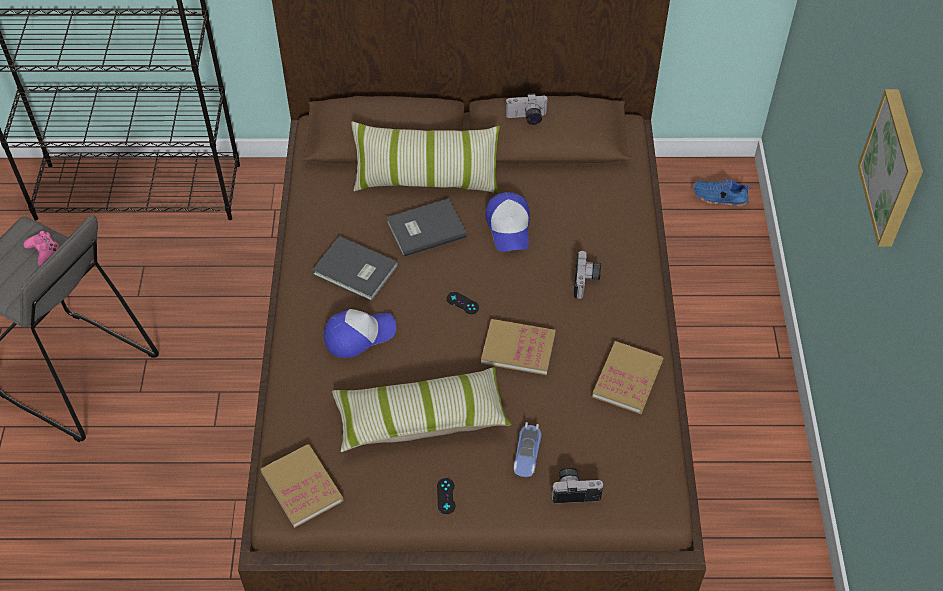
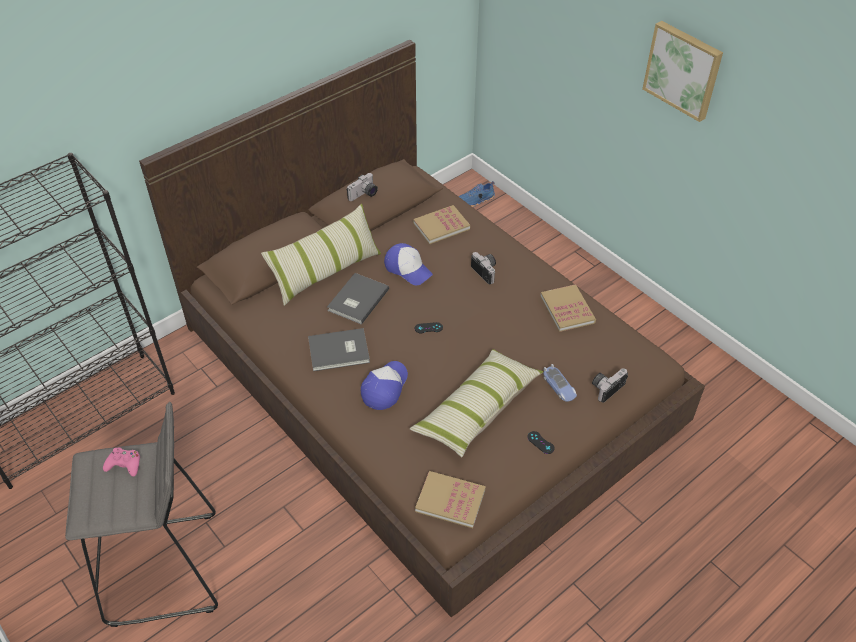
camera: 40 degrees left, 5 degrees down
book [481,319,556,375] -> book moved to [413,205,470,244]

